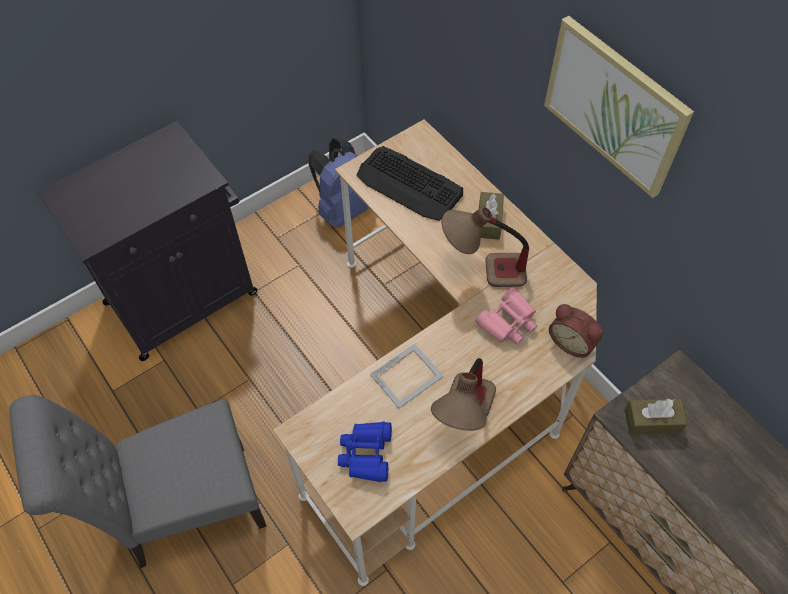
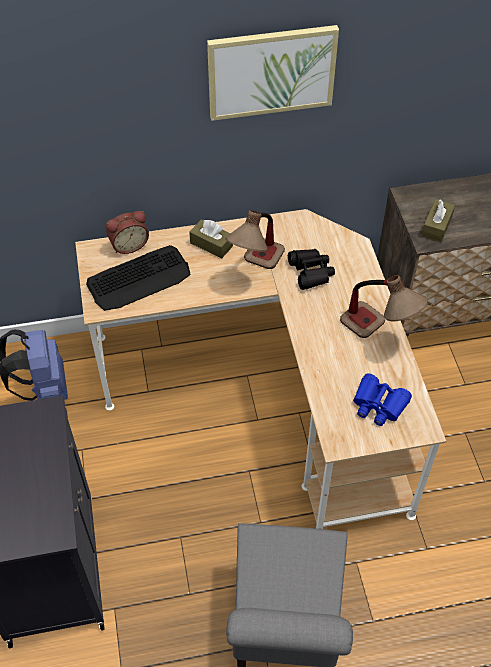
camera: 65 degrees left, 5 degrees down
picture frame [370,343,444,408] -> none
pink binoculars [475,287,537,345] -> black binoculars [288,249,335,290]
alarm clock [549,304,603,358] -> alarm clock moved to [106,211,149,254]

